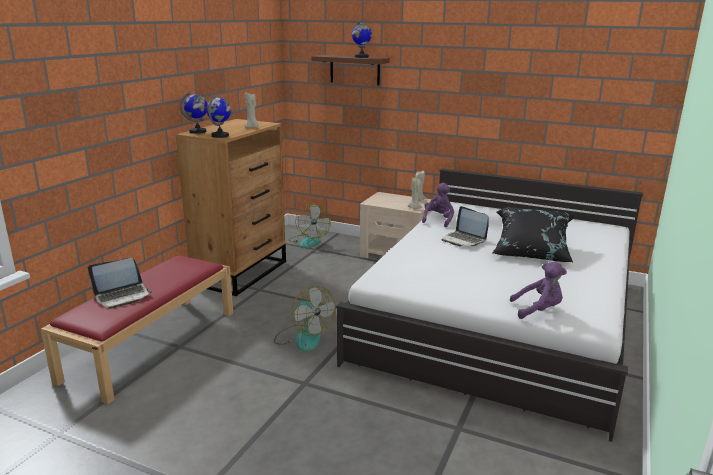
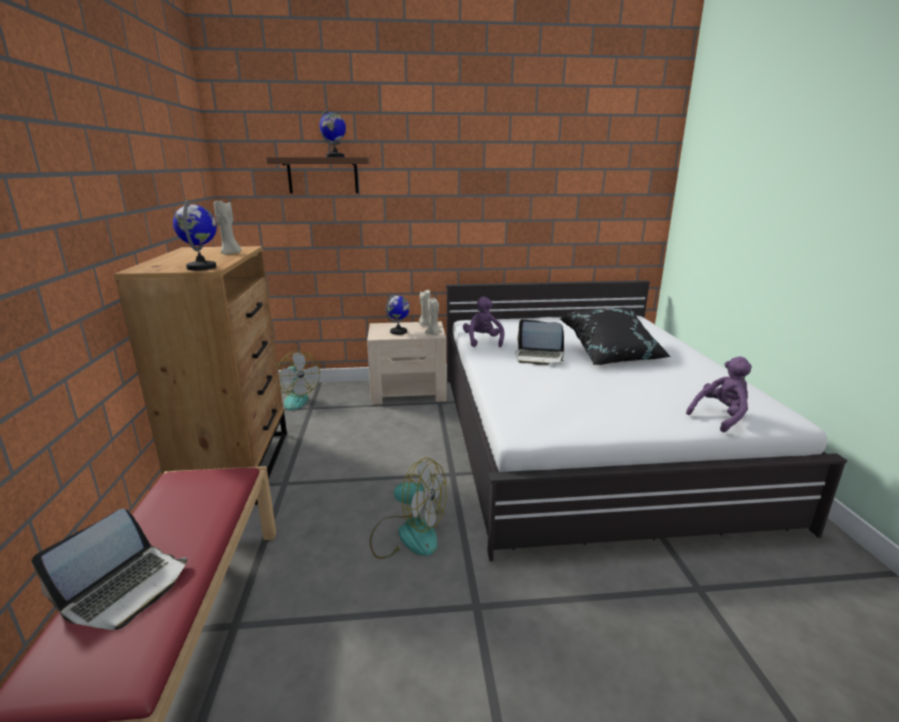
camera: 30 degrees left, 0 degrees up
globe [180,92,207,134] -> globe moved to [386,294,410,335]

